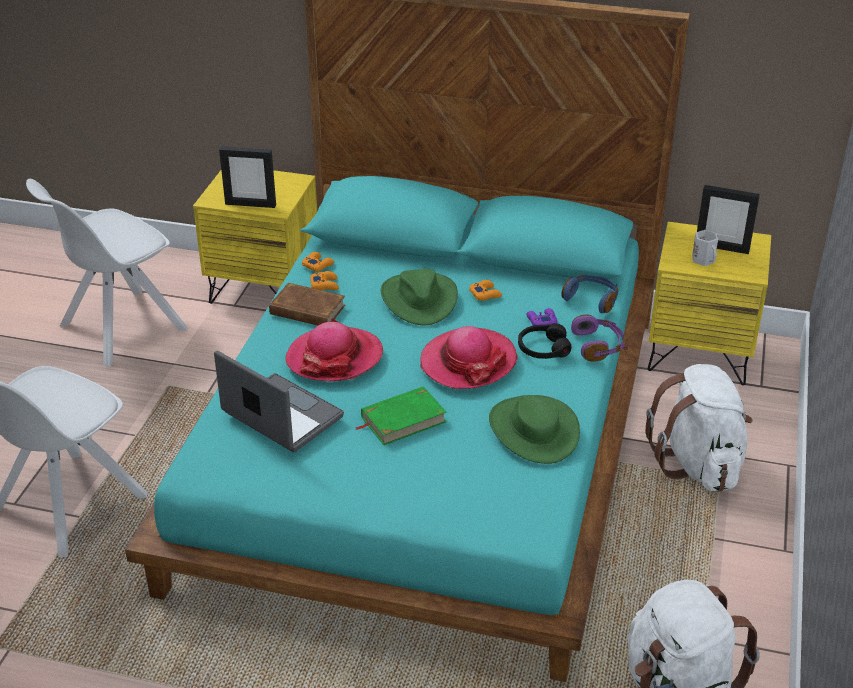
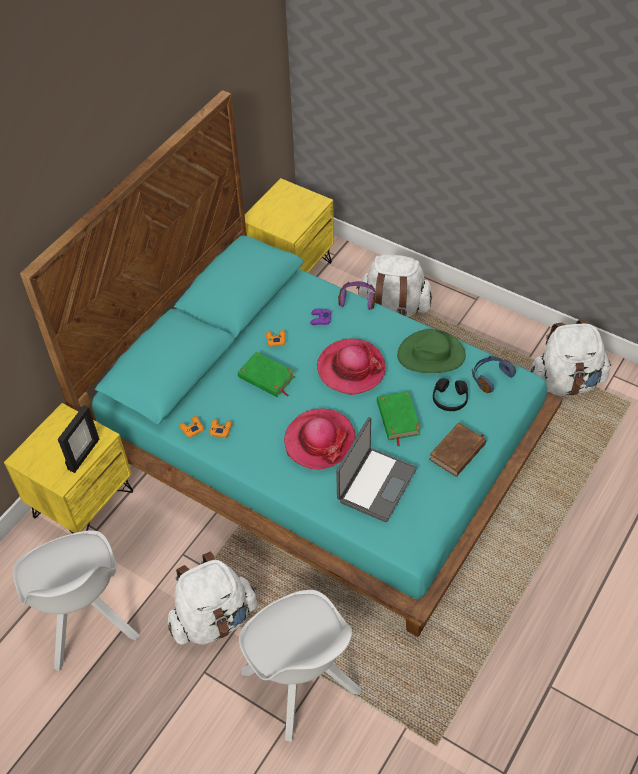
camera: 70 degrees left, 15 degrees up
laptop [214,351,344,452] -> laptop turned 150 degrees clockwise [336,417,417,522]
brown book [269,283,345,325] -> brown book moved to [429,422,486,477]
green hat [381,269,458,325] -> green book [238,352,295,397]
black headphones [518,323,572,359] -> black headphones moved to [433,378,468,411]
blue headphones [562,275,618,313] -> blue headphones moved to [472,356,516,393]
white mug [692,230,718,266] -> none
picture frame [697,185,760,254] -> none
none -> white backpack [168,552,257,645]

